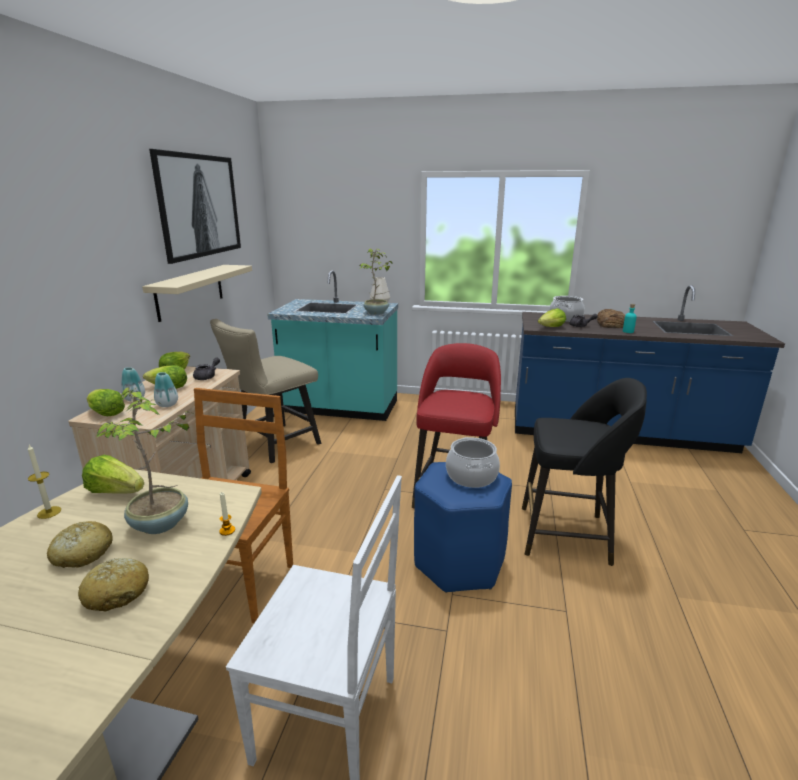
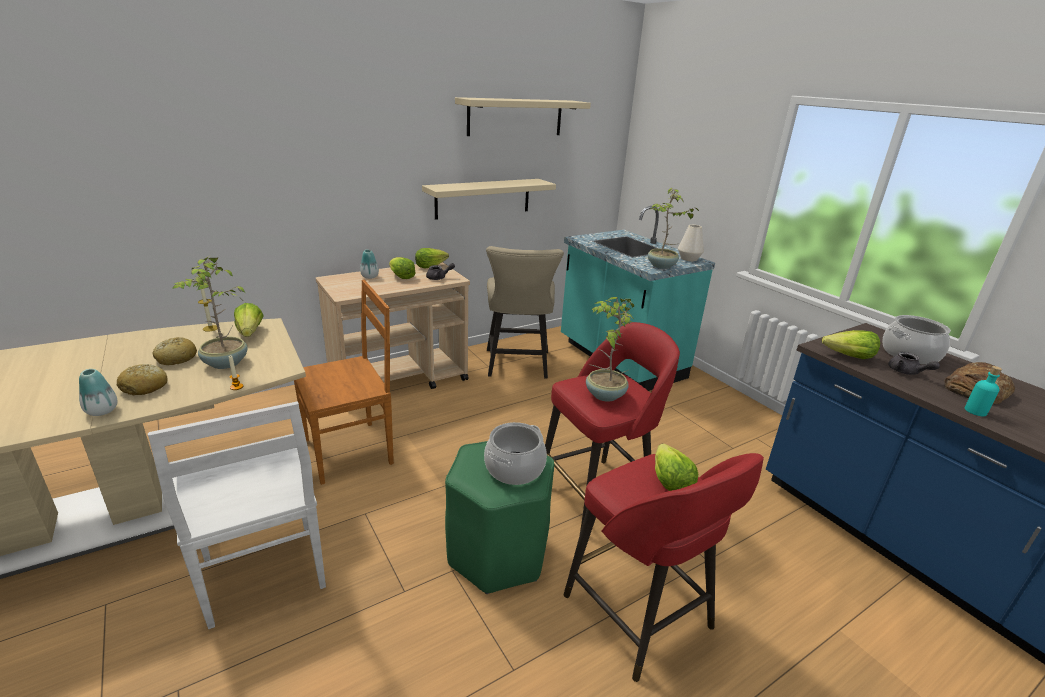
camera: 45 degrees right, 5 degrees up
lettuce [87,389,125,416] -> lettuce moved to [655,444,698,491]
picture [149,149,241,264] -> beige shelf [455,97,591,136]
vase [154,372,178,407] -> vase moved to [79,369,117,416]
beige chair [210,319,321,463] -> beige chair turned 90 degrees counterclockwise [486,246,564,379]
blue stool [414,462,512,593] -> green stool [445,441,554,594]
black stool [522,378,647,566] -> red stool [564,453,764,682]
none -> potted plant [586,297,634,402]

